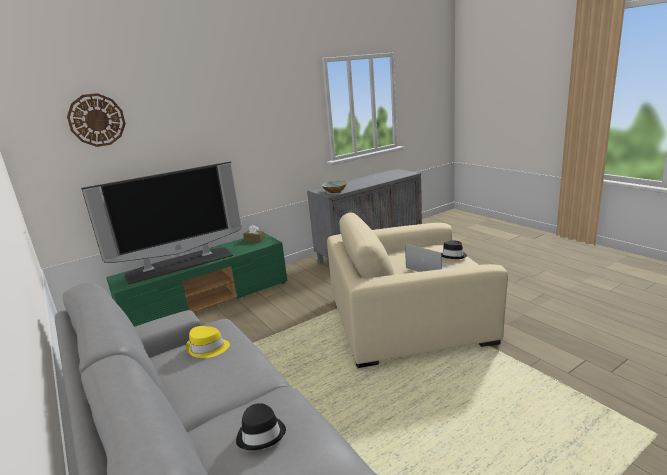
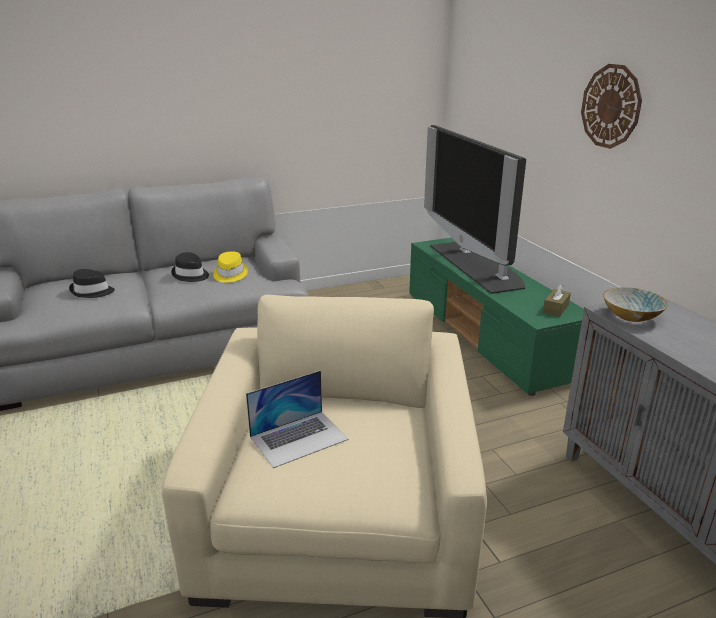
camera: 100 degrees right, 5 degrees up
wall clock [67,93,126,147] -> wall clock moved to [581,64,642,149]
black hat [442,240,467,259] -> black hat moved to [171,252,209,282]

